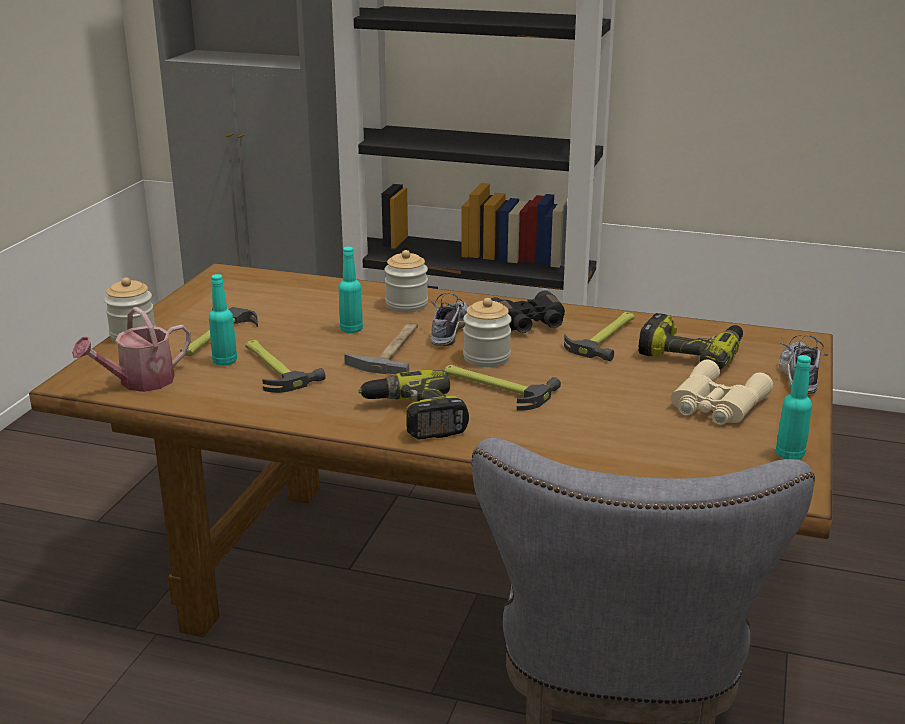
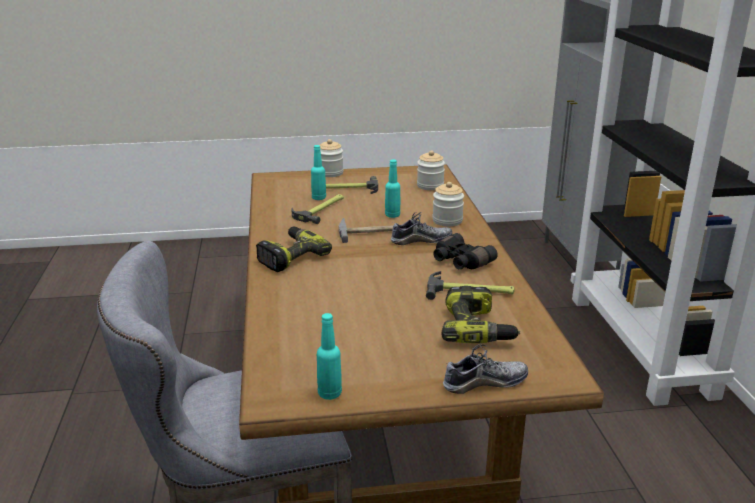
camera: 65 degrees right, 0 degrees up
watering can [72,307,191,392] -> none
hammer [444,365,561,411] -> none
jar [463,298,512,367] -> jar moved to [417,150,445,190]
beige binoculars [671,360,773,425] -> none

